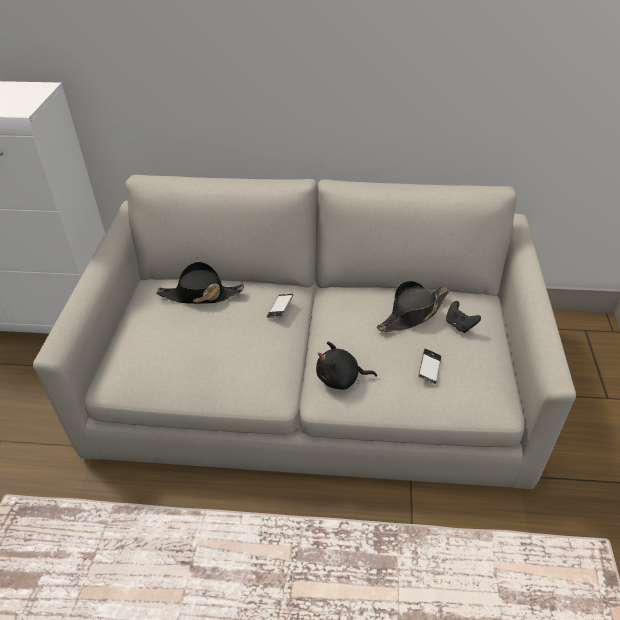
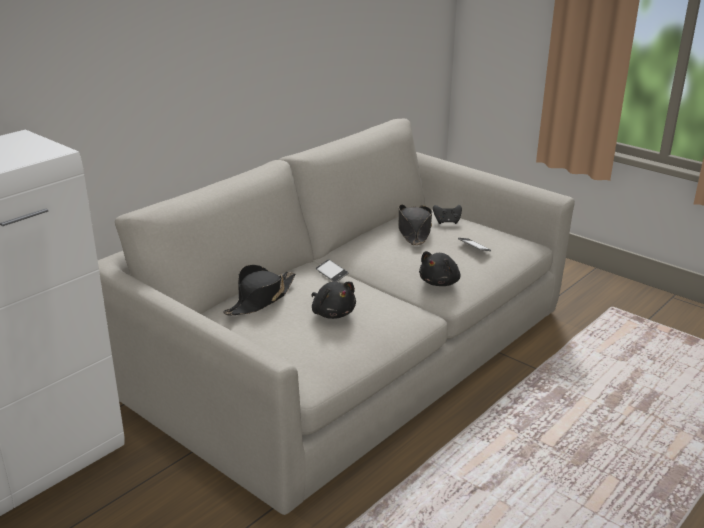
camera: 55 degrees left, 15 degrees down
none -> black plush toy [312,282,356,319]

